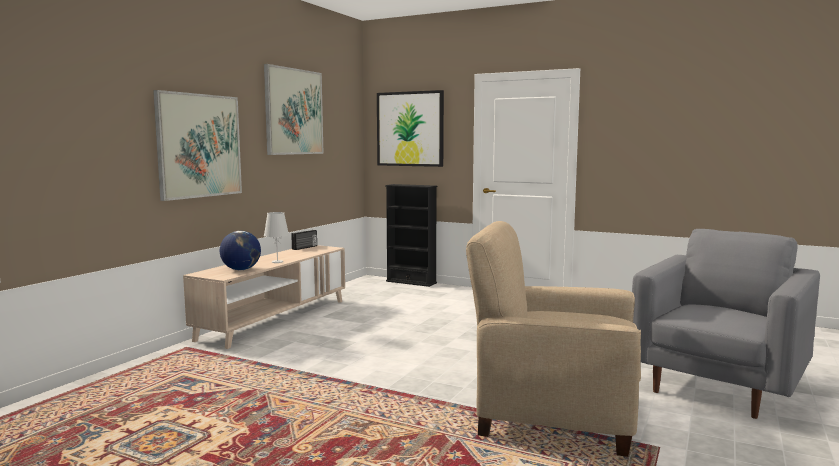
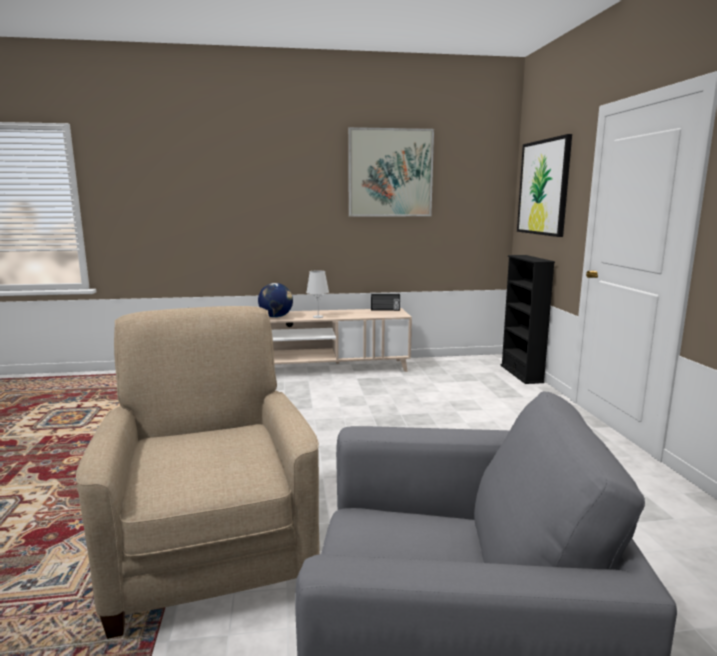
camera: 55 degrees right, 5 degrees up
picture [153,90,242,201] -> none

